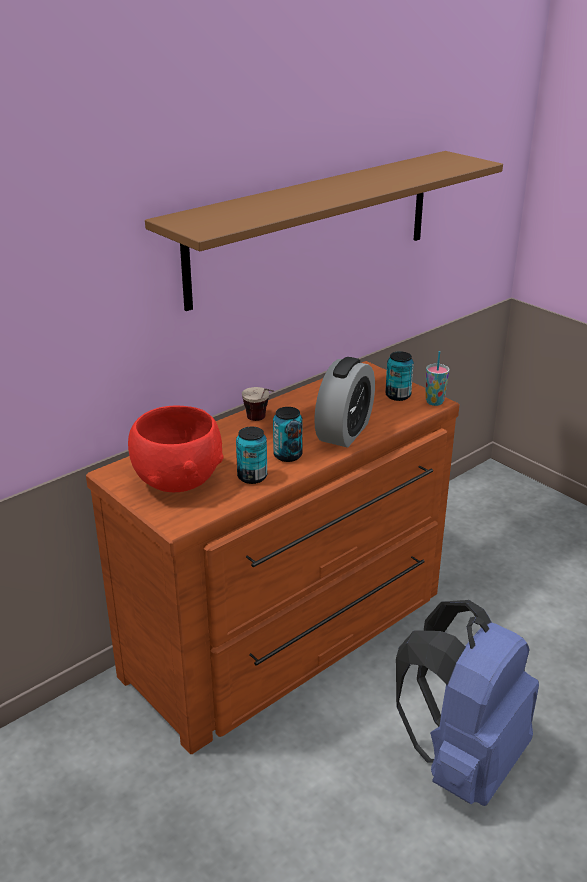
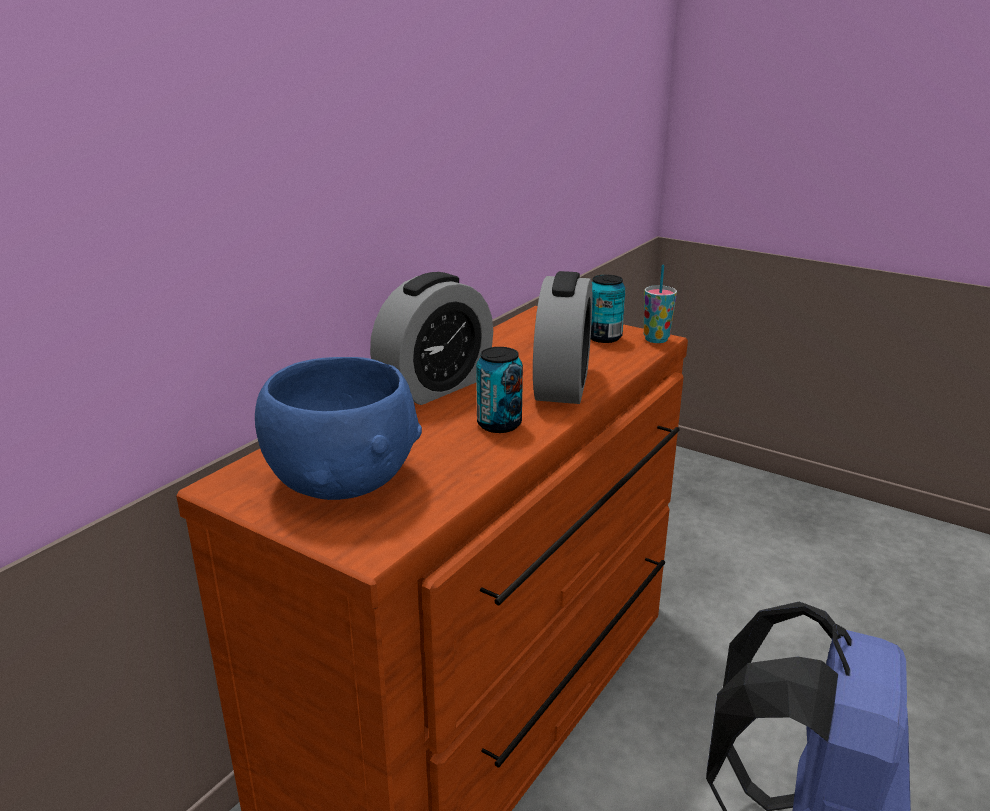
camera: 15 degrees left, 5 degrees down
red bowl [128,406,224,492] -> blue bowl [255,357,422,500]
brown shelf [145,151,503,311] -> none
can [236,427,267,484] -> none
cup [242,387,274,421] -> alarm clock [370,272,493,405]

